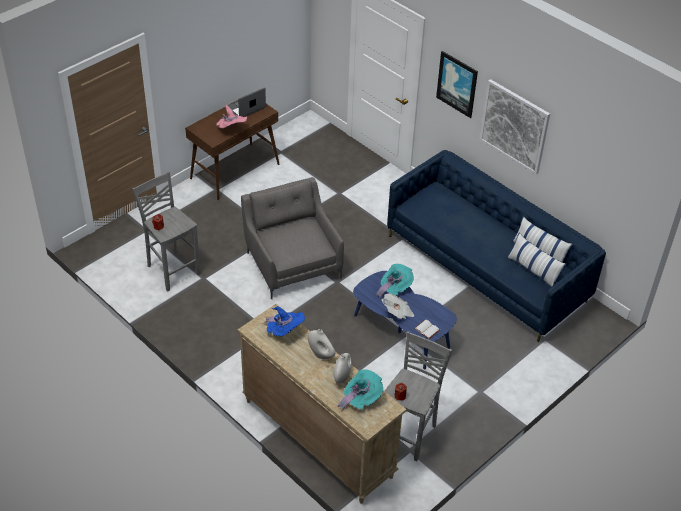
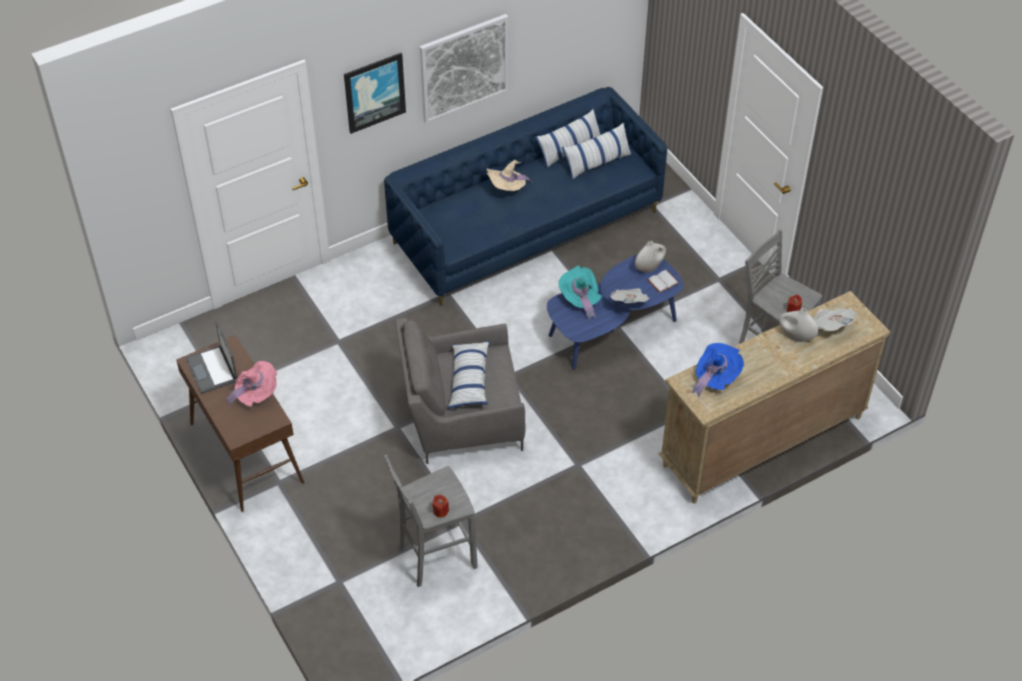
camera: 75 degrees left, 5 degrees up
white vase [308,329,335,359] -> white vase moved to [635,241,666,273]
turquoise hat [338,369,383,411] -> newspaper [814,308,857,331]
none -> pillow [448,341,490,409]
none -> beige hat [486,160,533,191]

